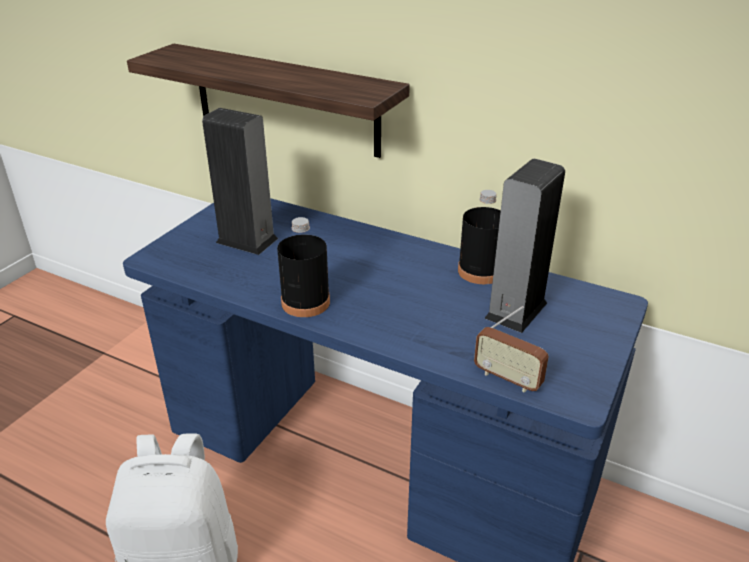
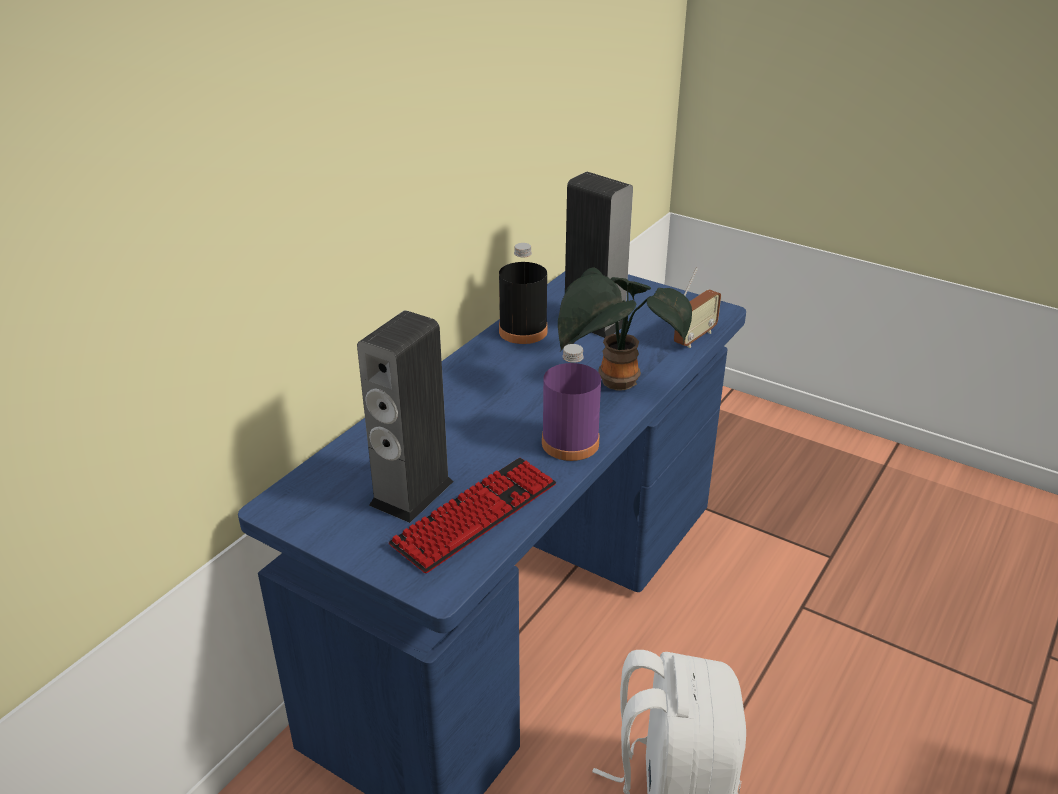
camera: 85 degrees left, 0 degrees up
shelf [127,44,410,158] -> none
black bottle [277,217,330,317] -> purple bottle [542,344,601,461]
none -> keyboard [389,458,556,573]
none -> potted plant [558,267,692,390]

